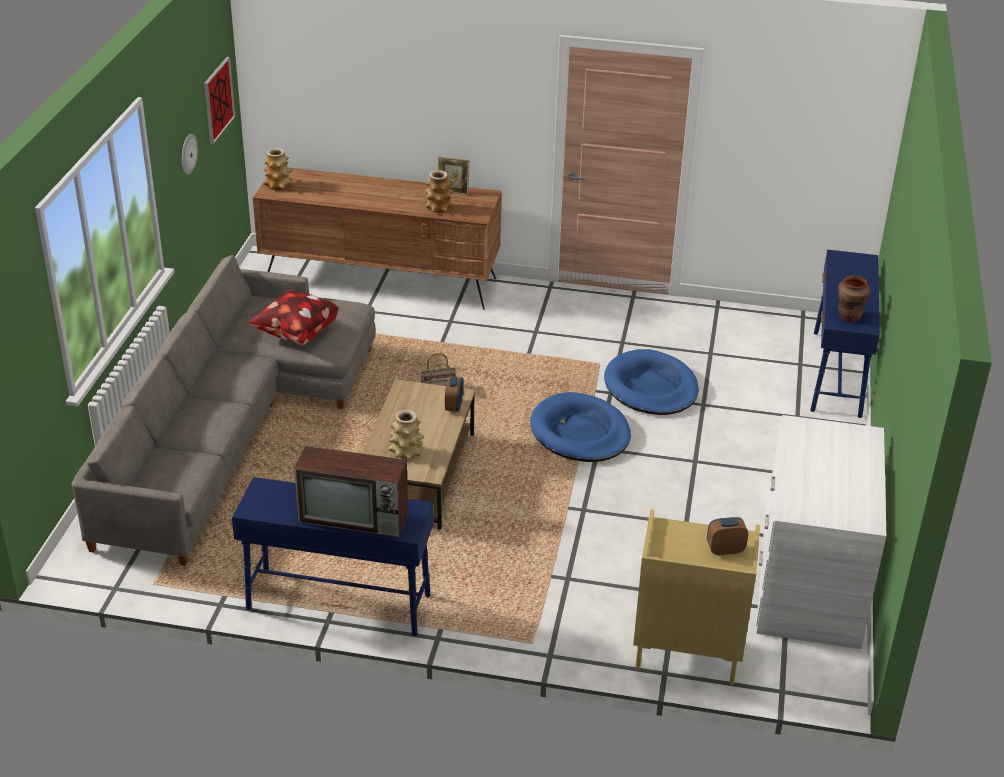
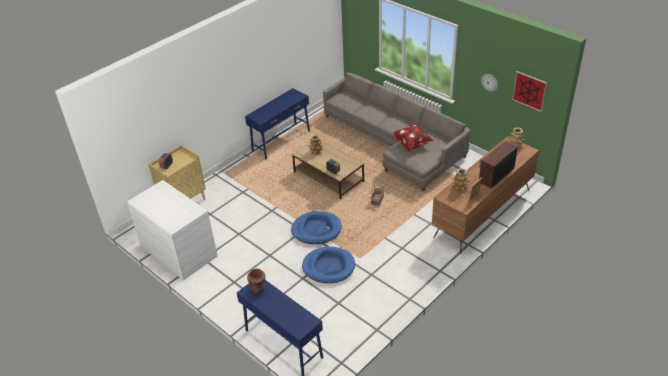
camera: 125 degrees right, 5 degrees up
television [294,446,408,537] -> television moved to [479,141,518,188]

